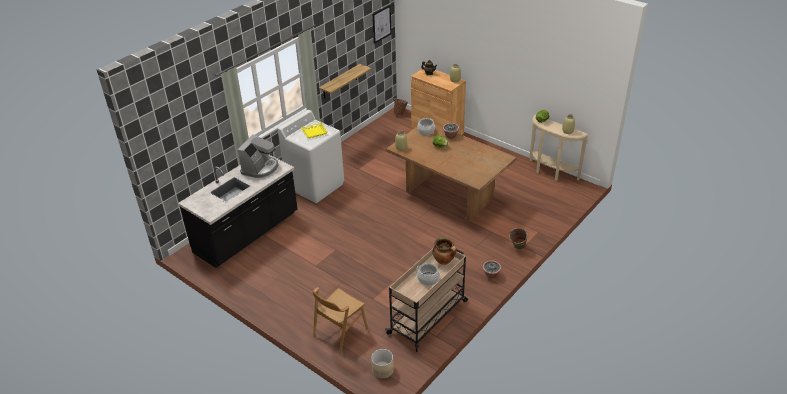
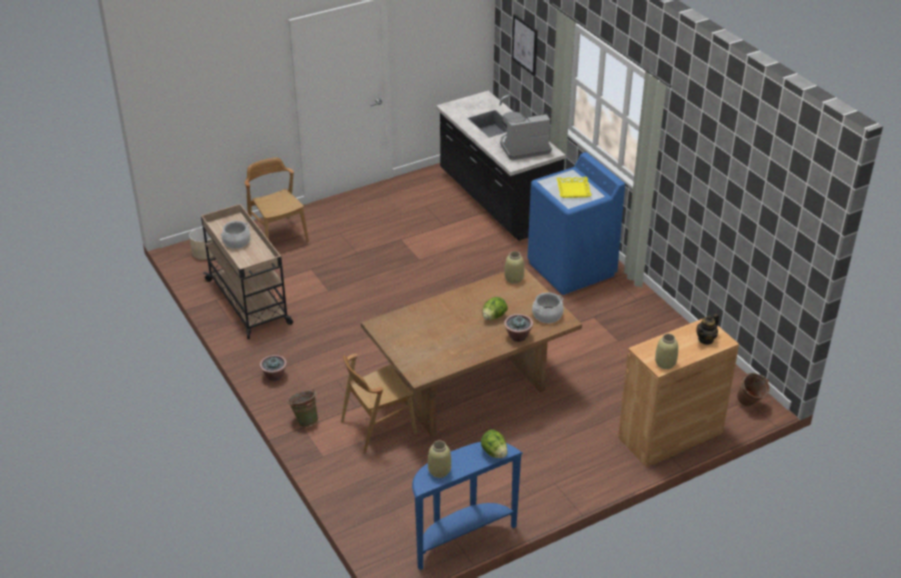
camera: 110 degrees right, 0 degrees up
coffee machine [238,135,278,178] -> coffee machine turned 120 degrees clockwise [500,112,552,160]
white washing machine [278,110,344,203] -> blue washing machine [527,152,625,295]
shelf [319,64,371,99] -> none
picture [372,5,392,44] -> picture moved to [512,14,538,76]
cooking pot [433,237,457,265] -> none
beige console table [529,115,588,181] -> blue console table [412,442,523,570]
none -> brown chair [341,354,417,454]

